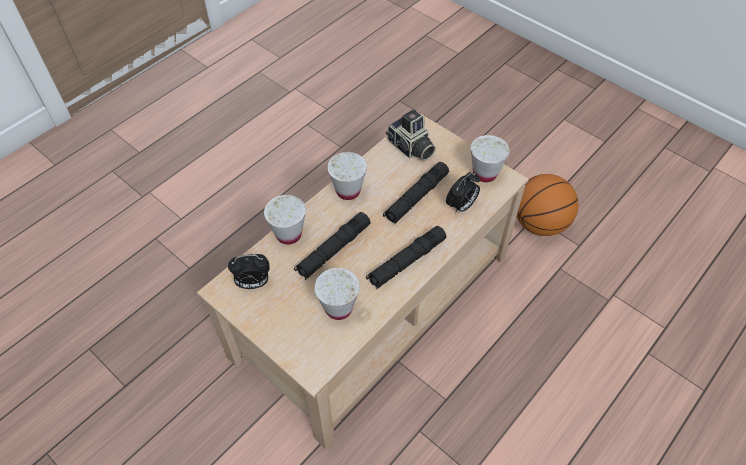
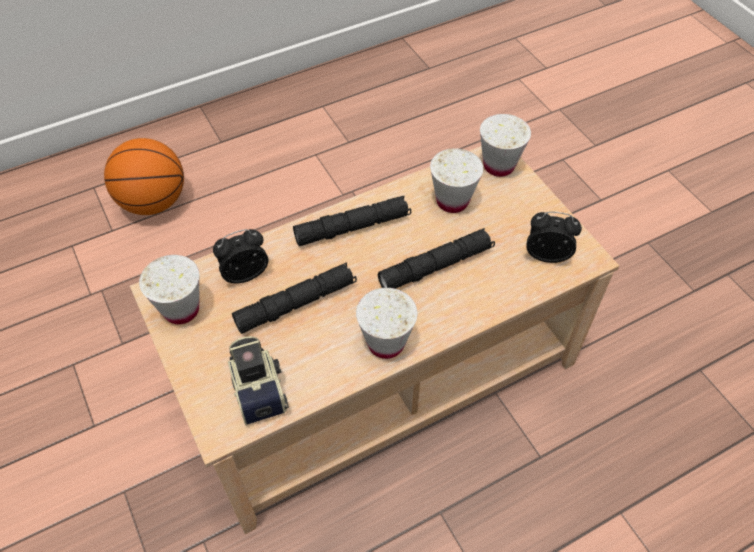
camera: 160 degrees left, 0 degrees up
white cup [264,195,306,245] -> white cup moved to [480,114,531,177]
basketball [517,174,578,236] -> basketball moved to [104,138,184,215]

